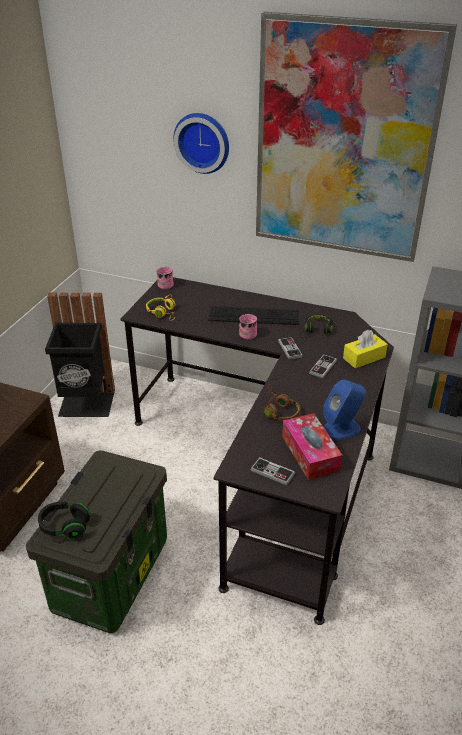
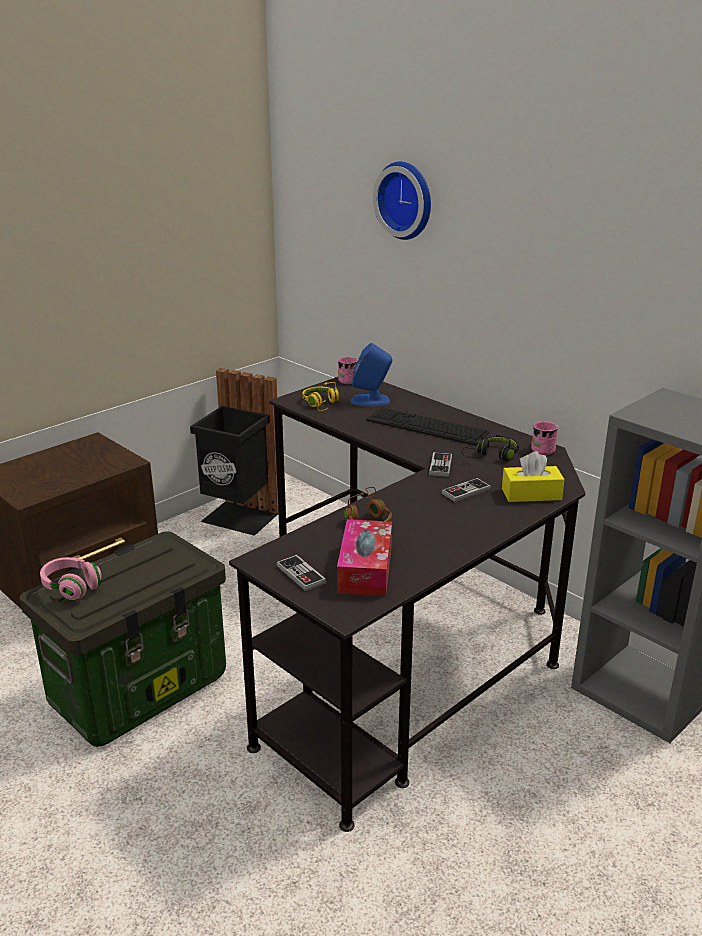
camera: 25 degrees right, 10 degrees down
black headphones [38,501,91,539] -> pink headphones [40,557,102,600]
pink mug [239,314,257,340] -> pink mug moved to [531,422,558,455]
picture [256,12,457,262] -> none
blue speaker [323,380,366,440] -> blue speaker moved to [350,343,392,406]

